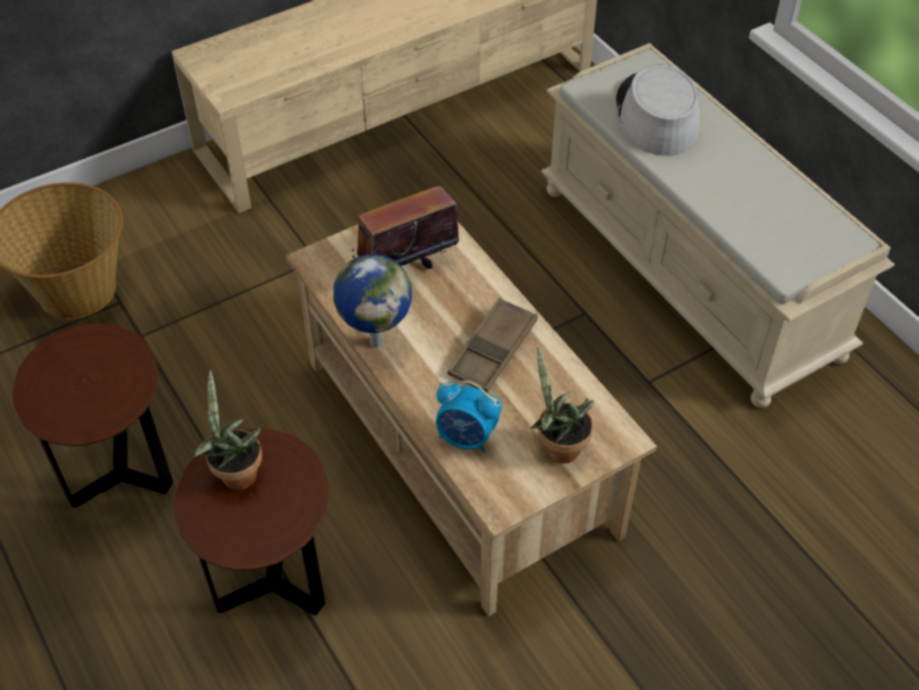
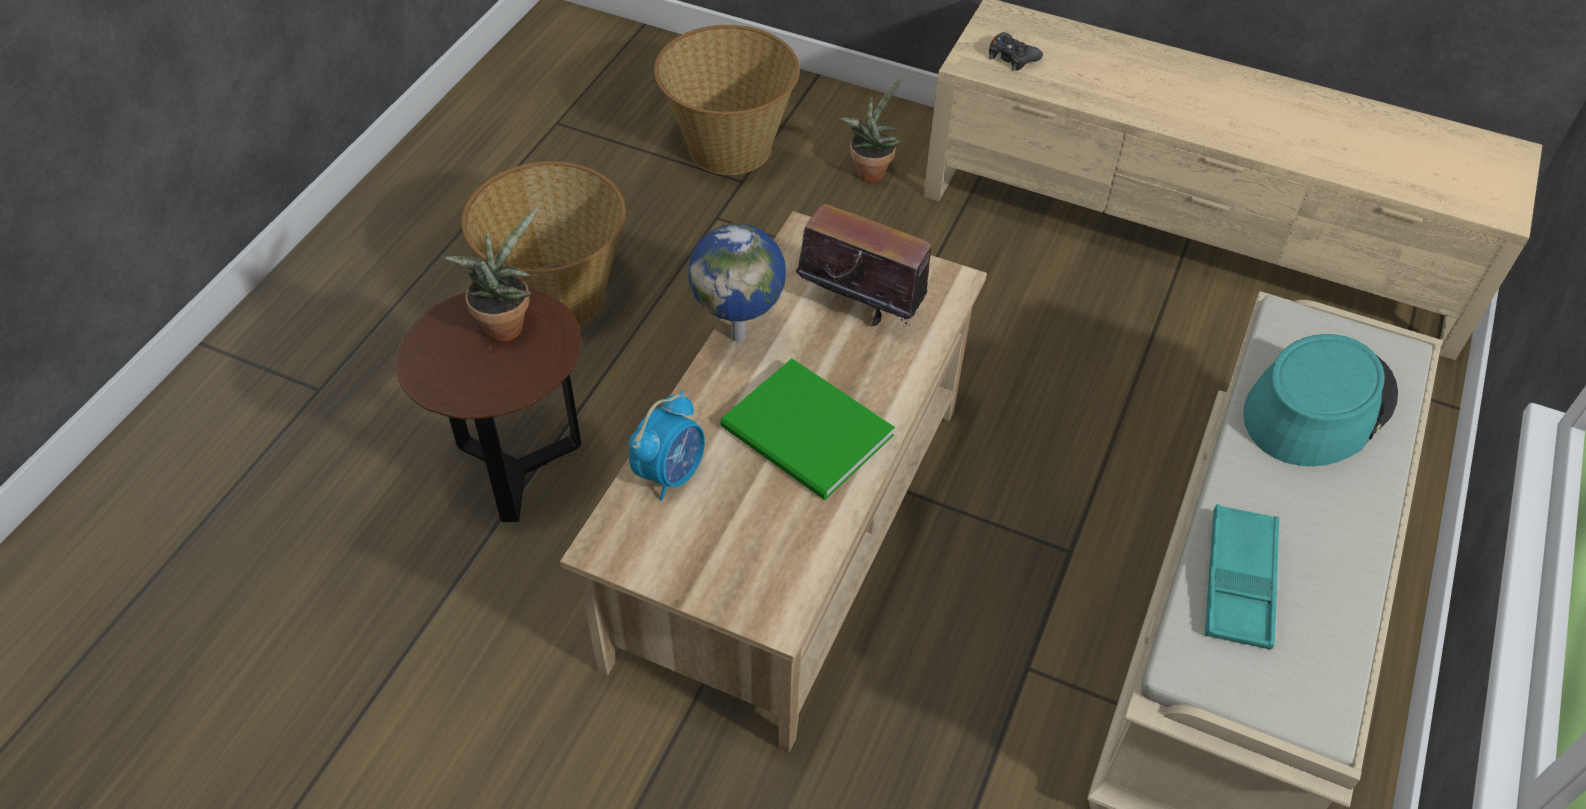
camera: 55 degrees right, 0 degrees up
brown side table [12,323,173,507] -> basket [461,161,626,325]
alarm clock [436,381,502,453] -> alarm clock turned 135 degrees counterclockwise [629,391,705,501]
brown tray [448,297,538,393] -> green book [720,359,895,500]
potted plant [530,345,594,464] -> potted plant moved to [839,79,901,183]
grey hat [616,65,700,156] -> turquoise hat [1243,334,1398,467]
none -> black game controller [989,32,1043,71]
none -> turquoise tray [1204,504,1280,650]

